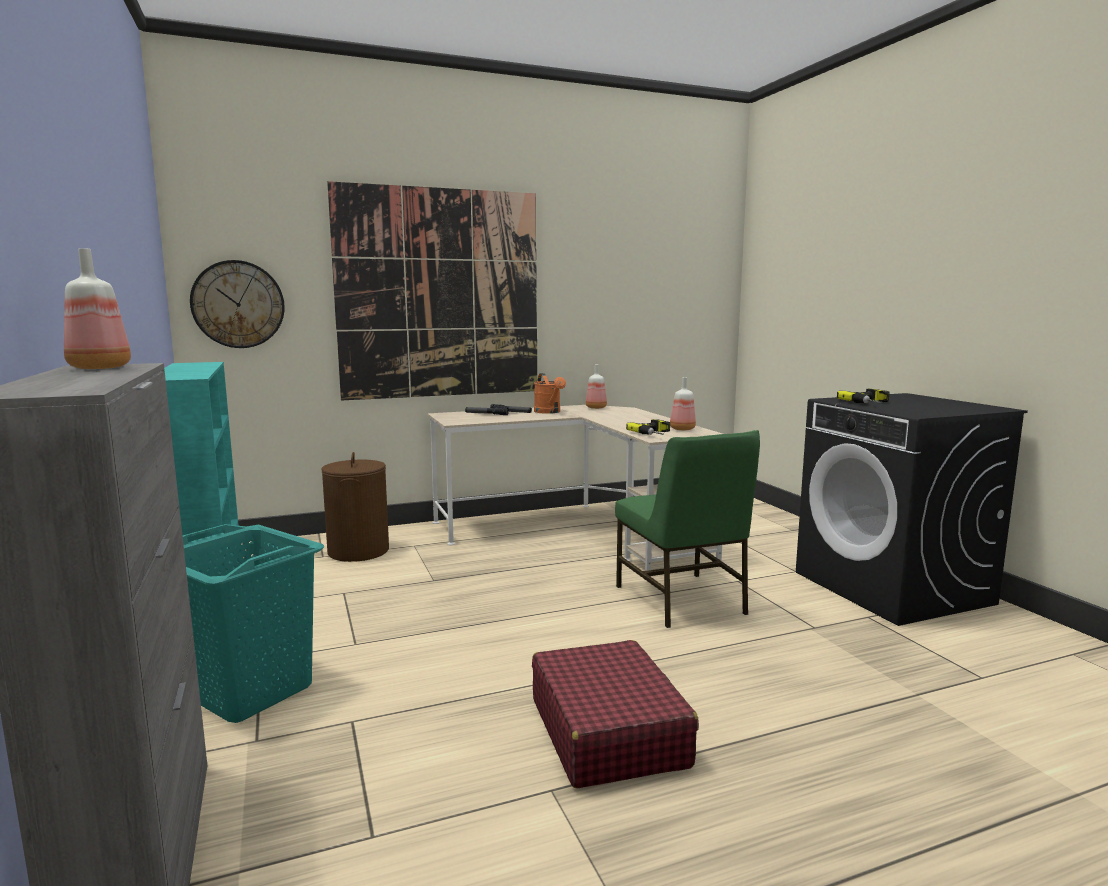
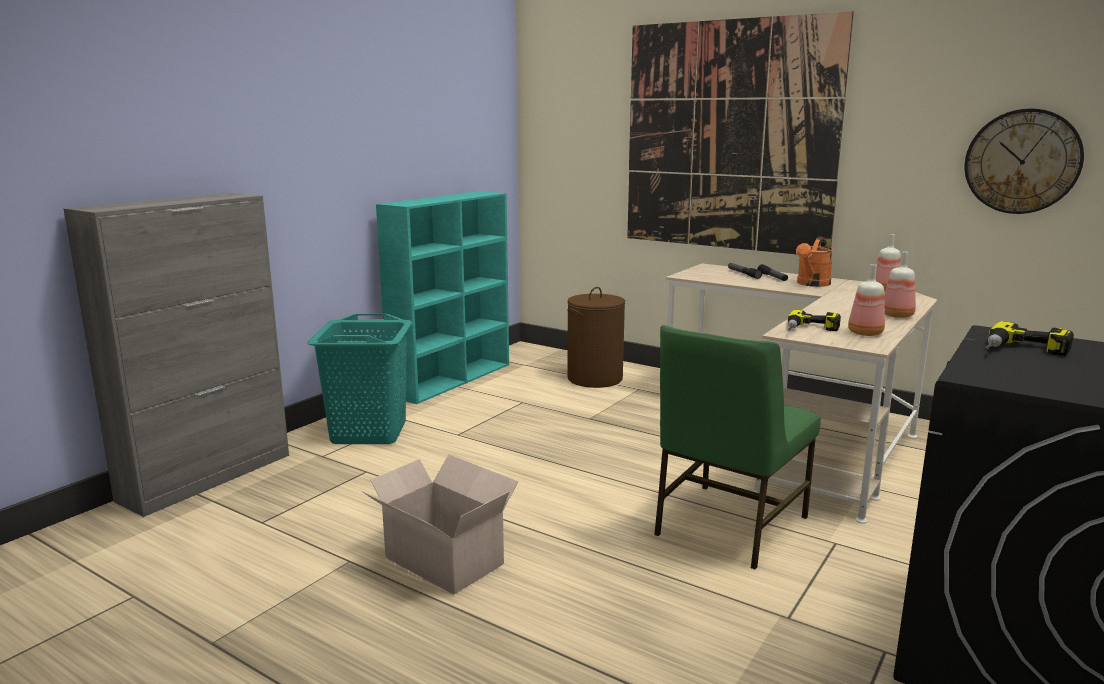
camera: 55 degrees right, 5 degrees up
bottle [64,248,131,369] -> bottle moved to [884,251,916,318]
wall clock [190,260,285,348] -> wall clock moved to [965,108,1084,214]
red suitcase [532,640,699,788] -> cardboard box [362,454,518,595]

